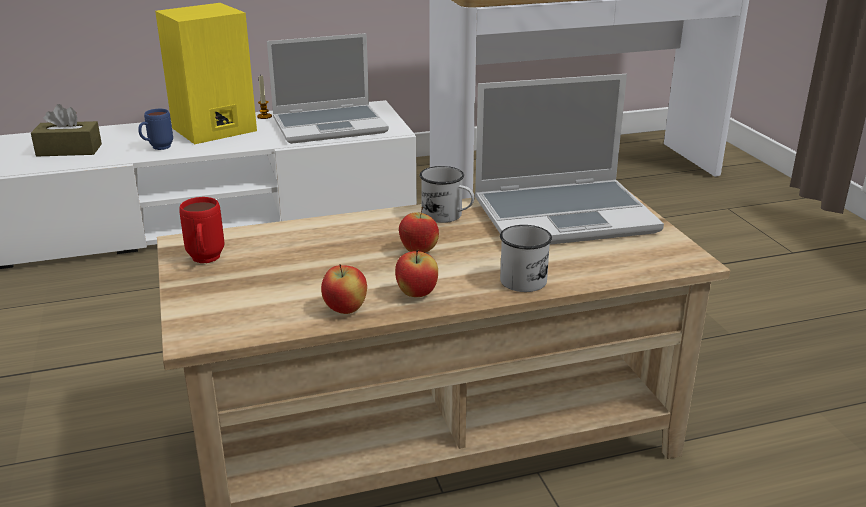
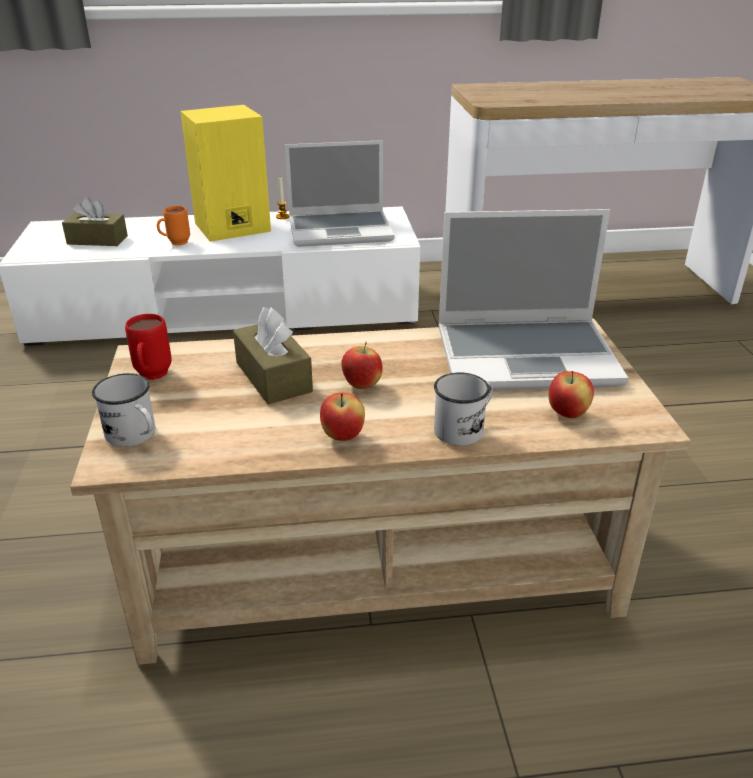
camera: 10 degrees right, 5 degrees up
blue mug [138,109,173,150] -> orange mug [157,206,190,245]
apple [321,264,367,314] -> apple moved to [548,371,594,418]
white mug [420,166,474,223] -> white mug moved to [92,373,155,447]
none -> brown tissue box [233,307,313,404]

